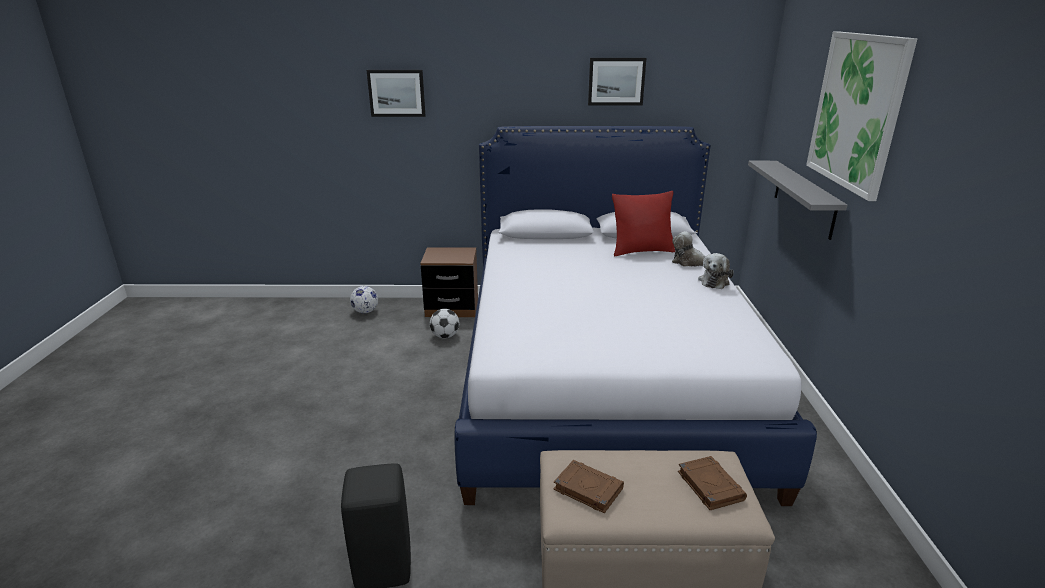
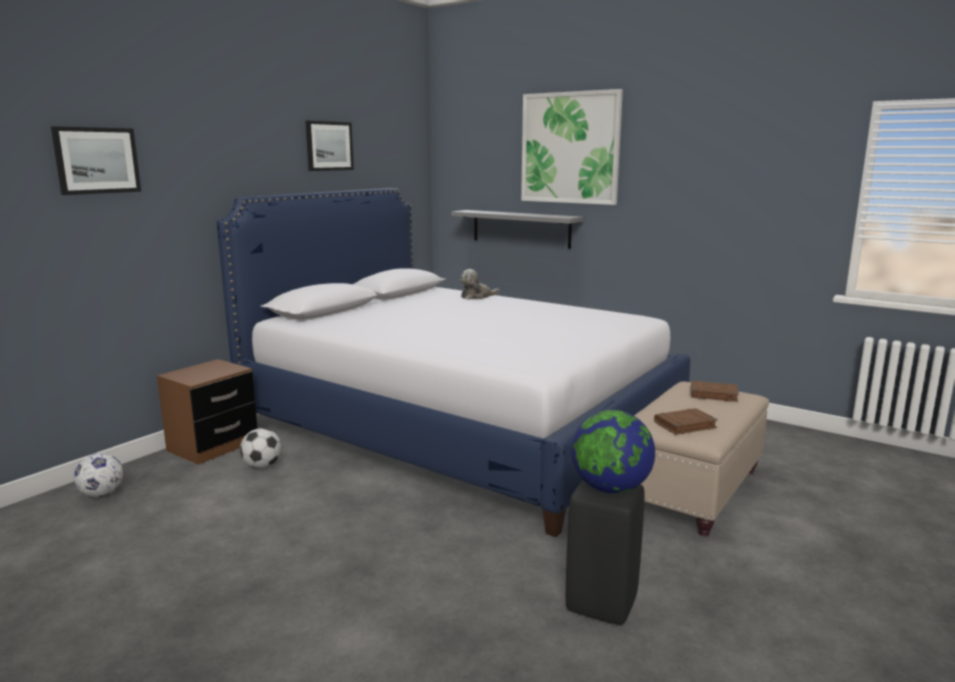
camera: 55 degrees left, 10 degrees down
red pillow [612,191,675,256] -> none
plush toy [698,253,734,289] -> none
none -> globe [571,410,655,493]

